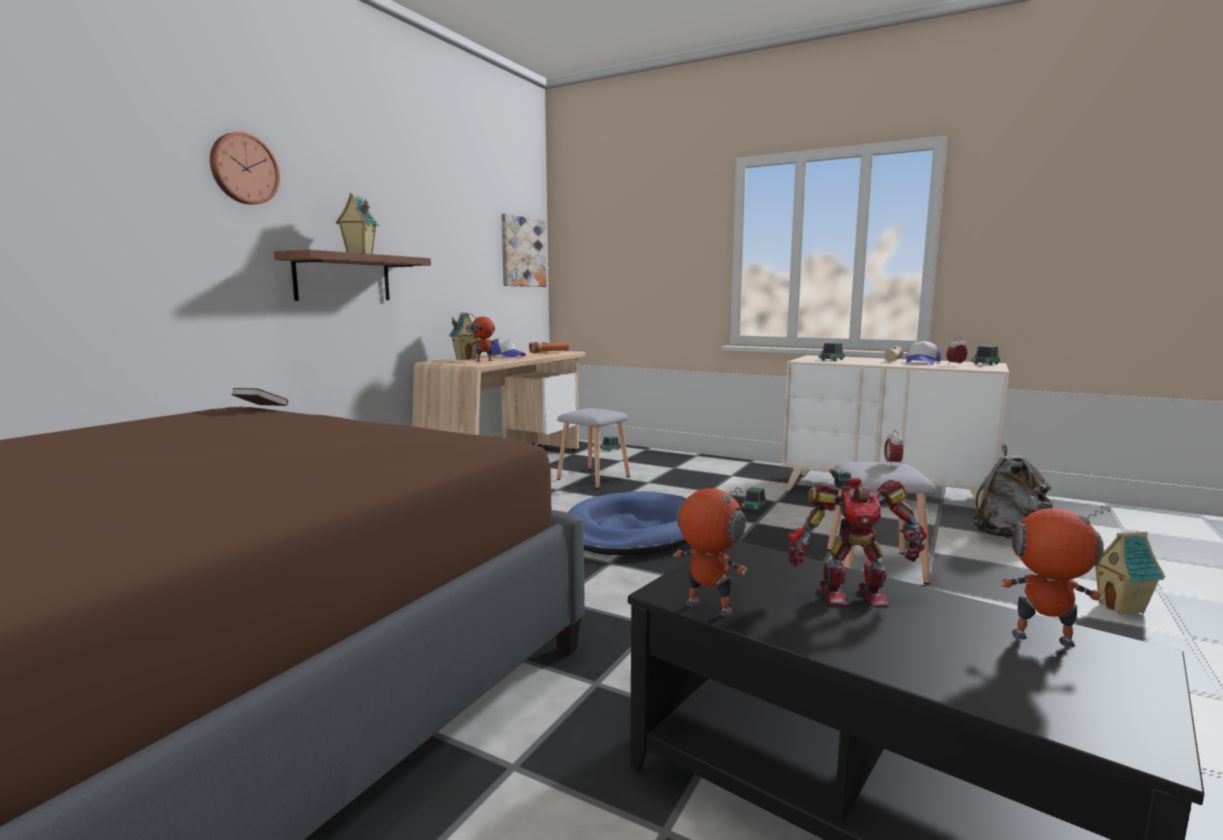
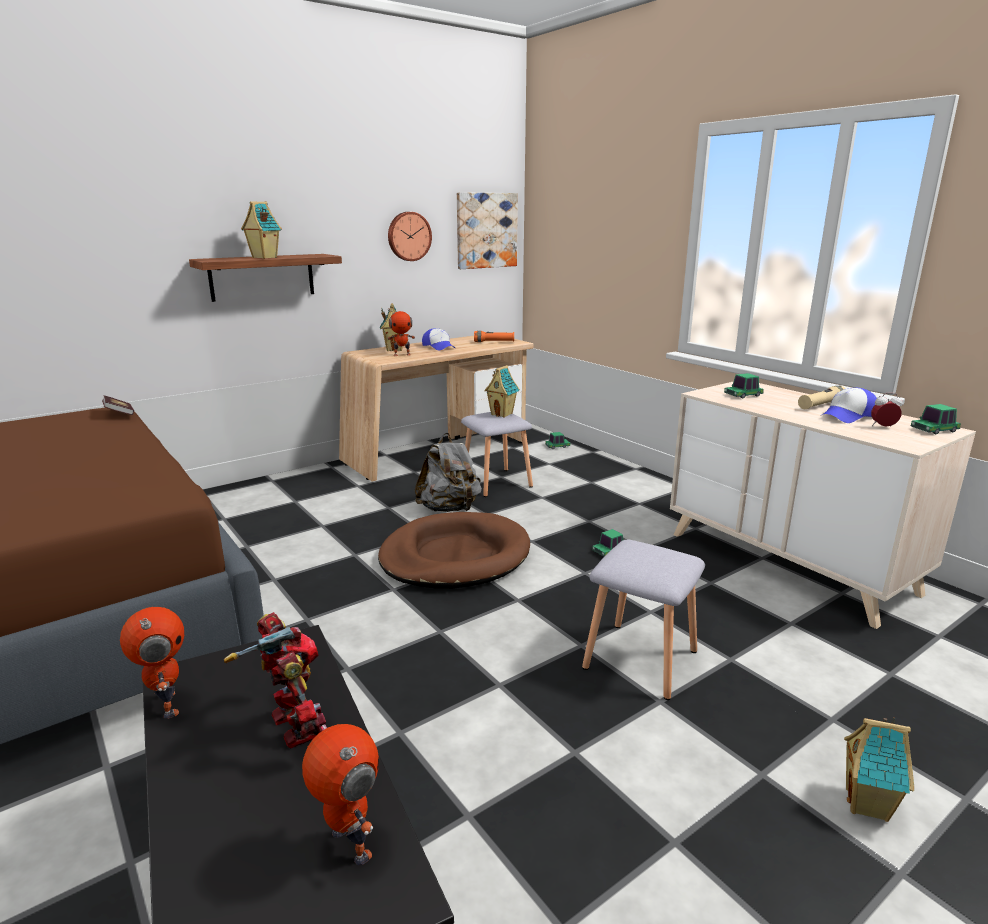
camera: 25 degrees right, 10 degrees up
wall clock [210,132,280,205] -> wall clock moved to [388,212,432,261]
blue dog bed [568,491,688,555] -> brown dog bed [378,512,530,589]
toy robot [787,468,927,607] -> toy robot turned 150 degrees counterclockwise [224,612,327,748]
alarm clock [884,430,903,467] -> none
grey backpack [974,444,1053,539] -> grey backpack moved to [415,433,482,512]
none -> toy house [484,365,520,418]

